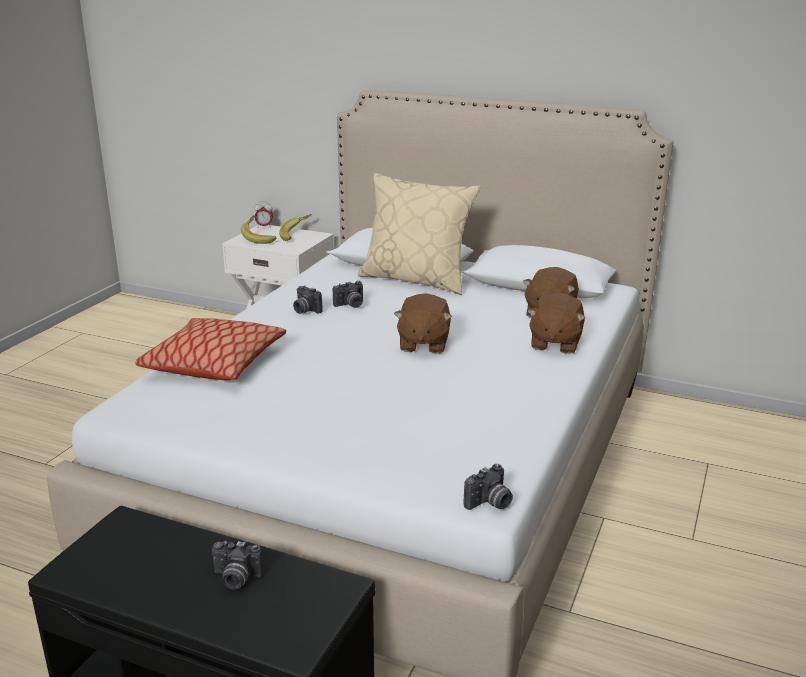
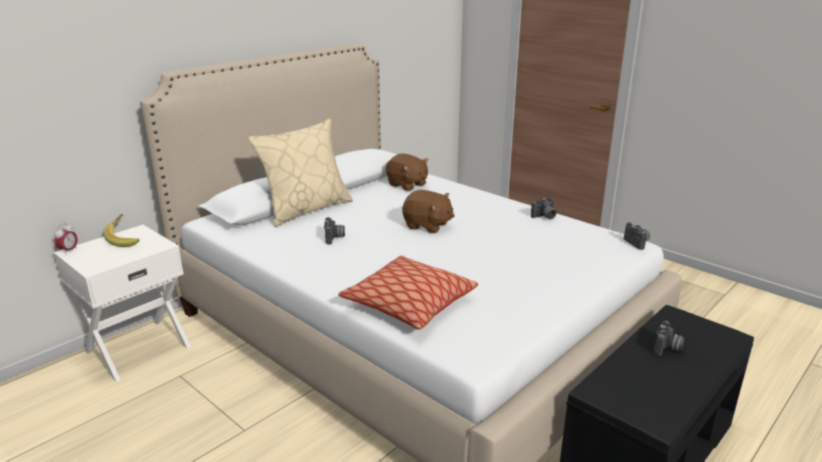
camera: 70 degrees left, 0 degrees up
banana [241,215,277,244] -> none
camera [293,286,323,314] -> camera moved to [531,197,556,219]
brown plush toy [527,293,585,354] -> none

